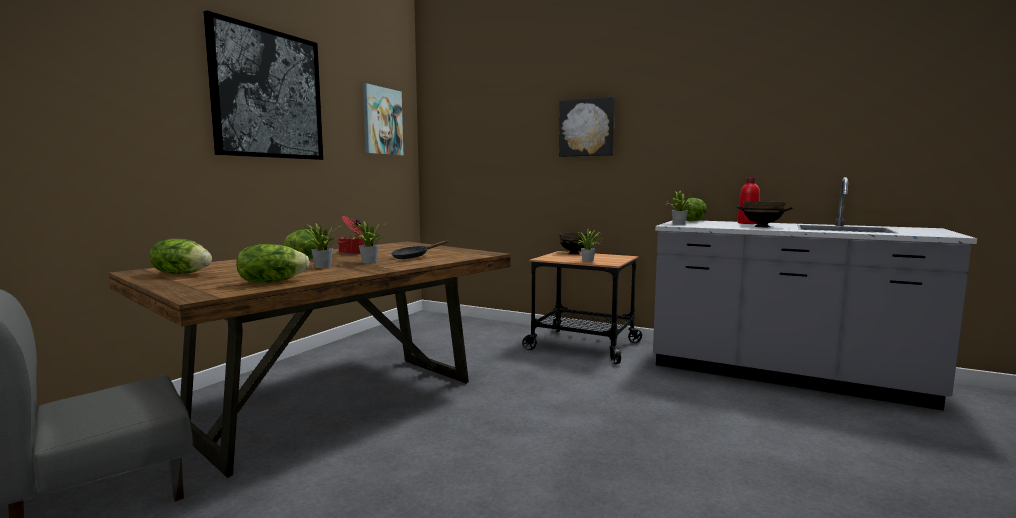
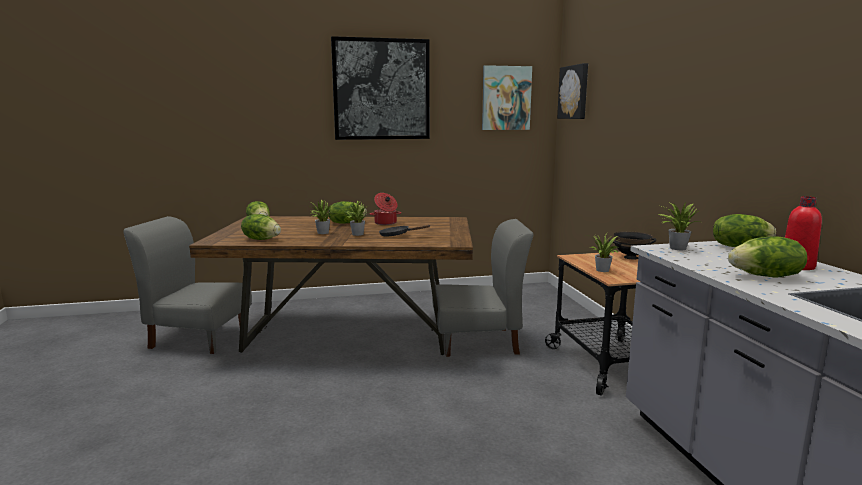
camera: 50 degrees right, 5 degrees up
picture [559,97,615,157] -> picture moved to [557,63,588,119]
black bowl [737,201,793,227] -> lettuce [728,236,807,277]
none -> grey chair [432,219,533,357]

